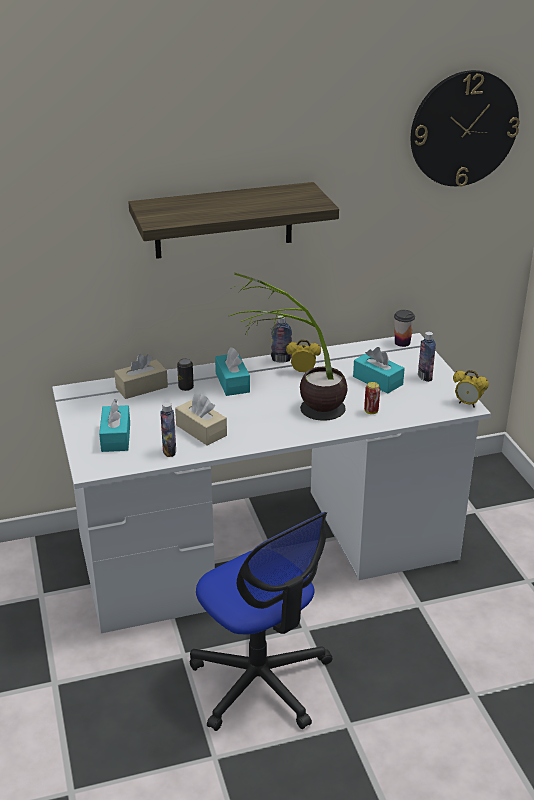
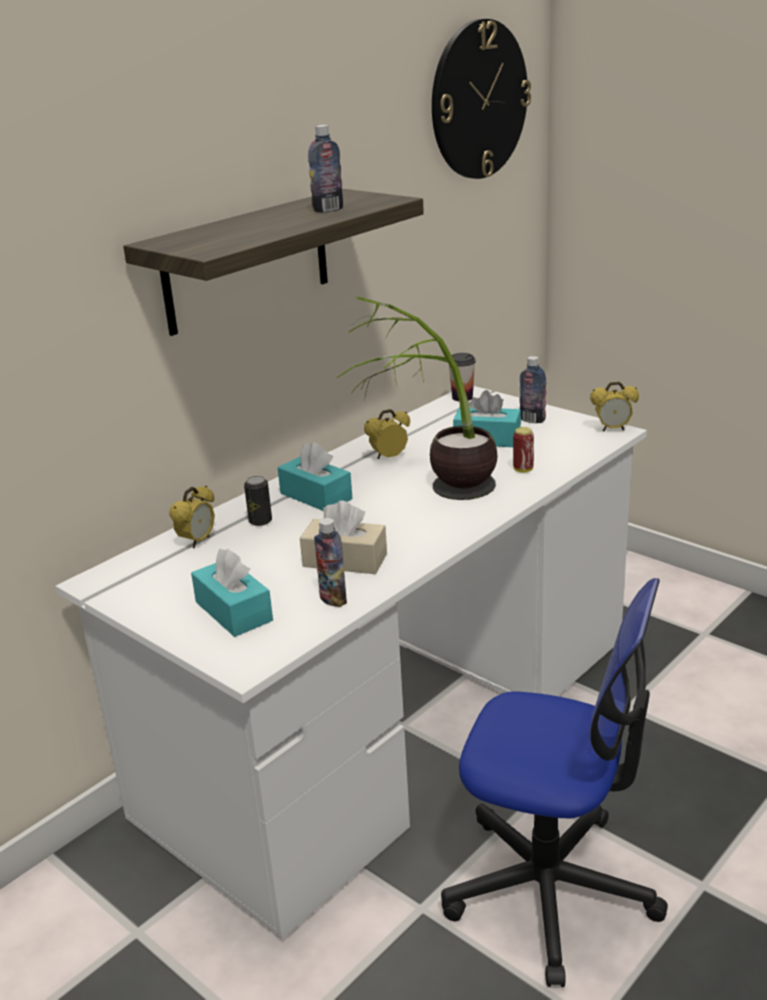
camera: 30 degrees left, 5 degrees down
beige tissue box [114,354,168,399] -> alarm clock [169,486,215,548]
bottle [271,315,292,363] -> bottle moved to [308,125,343,213]

